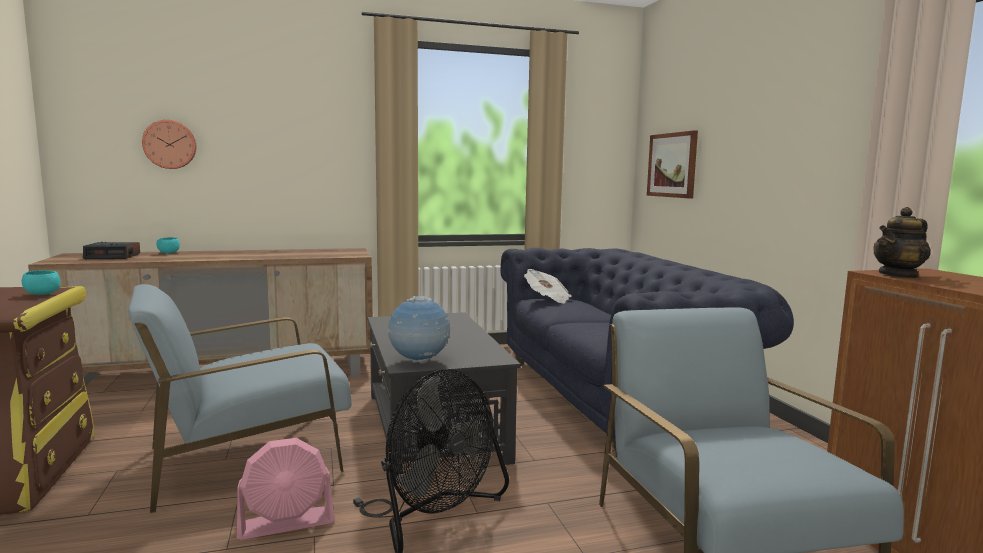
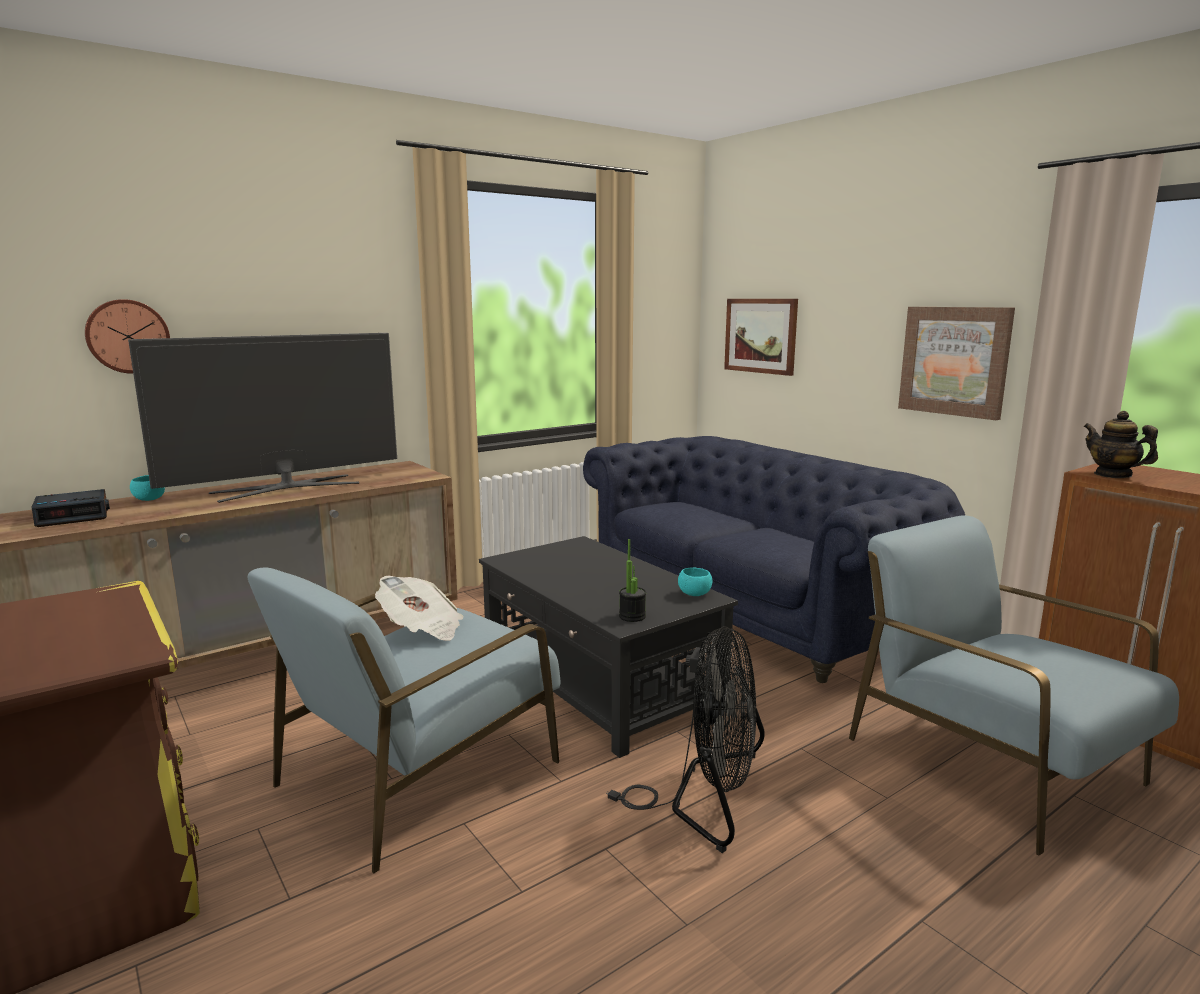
camera: 20 degrees left, 5 degrees up
turquoise bowl [22,270,60,295] -> turquoise bowl moved to [678,568,712,596]
pink fan [237,438,335,540] -> none
globe [387,296,450,364] -> potted plant [619,539,646,622]
newspaper [524,269,571,304] -> newspaper moved to [375,576,464,641]
teapot [873,207,931,278] -> teapot turned 105 degrees clockwise [1084,411,1158,478]
none -> television [128,333,397,503]
none -> picture [898,307,1015,420]

